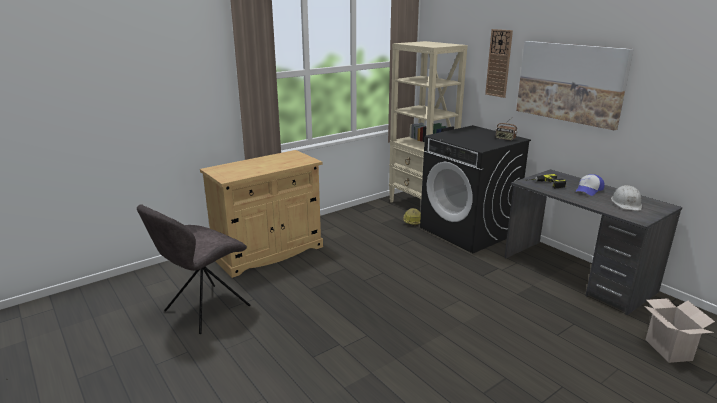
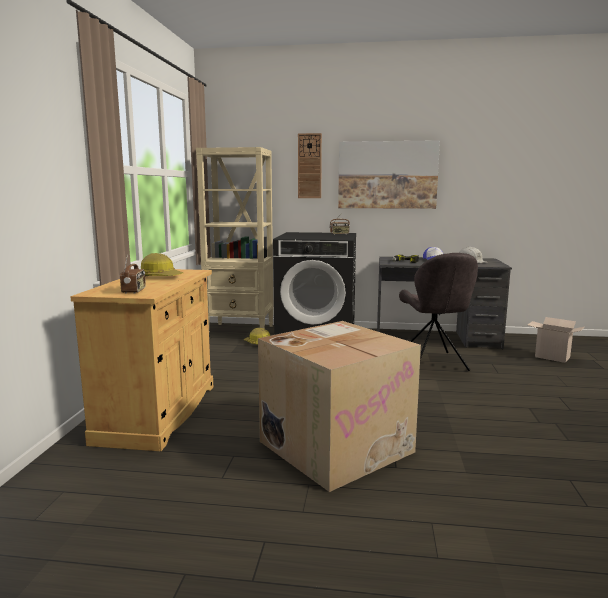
camera: 45 degrees left, 10 degrees down
grey chair [137,204,250,334] -> grey chair moved to [399,253,478,371]
none -> radio [120,253,146,294]
none -> hard hat [141,253,183,277]
none -> cardboard box [258,321,421,492]

